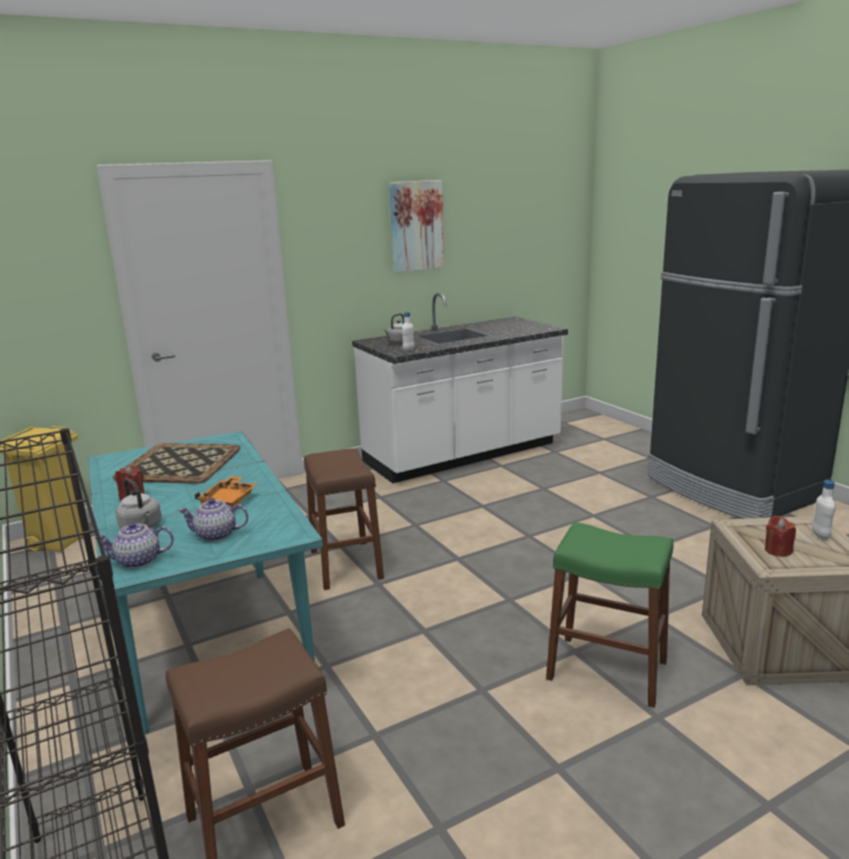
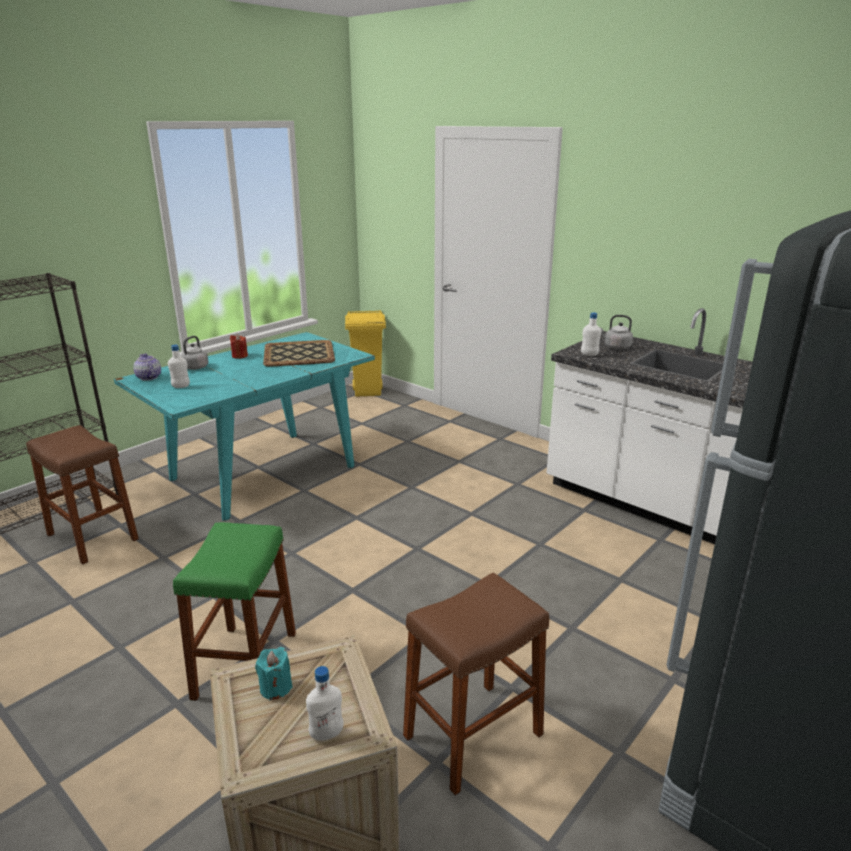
camera: 70 degrees right, 5 degrees up
teapot [178,498,248,542] -> white bottle [168,345,190,388]
orange tray [195,476,257,508] -> none
brown stool [304,448,384,590] -> brown stool moved to [403,573,549,795]
picture [389,180,444,273] -> none
red candle [765,516,796,557] -> turquoise candle [255,647,293,701]

